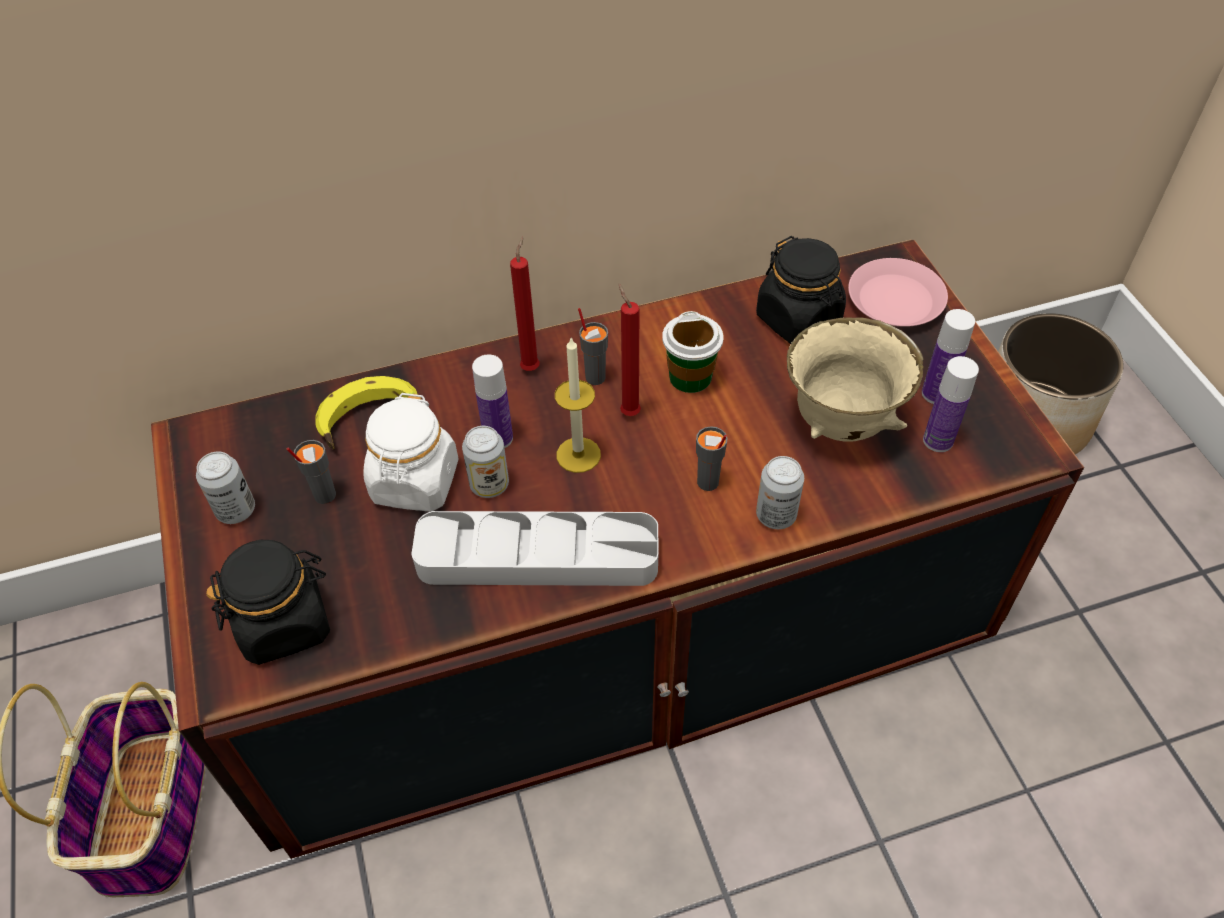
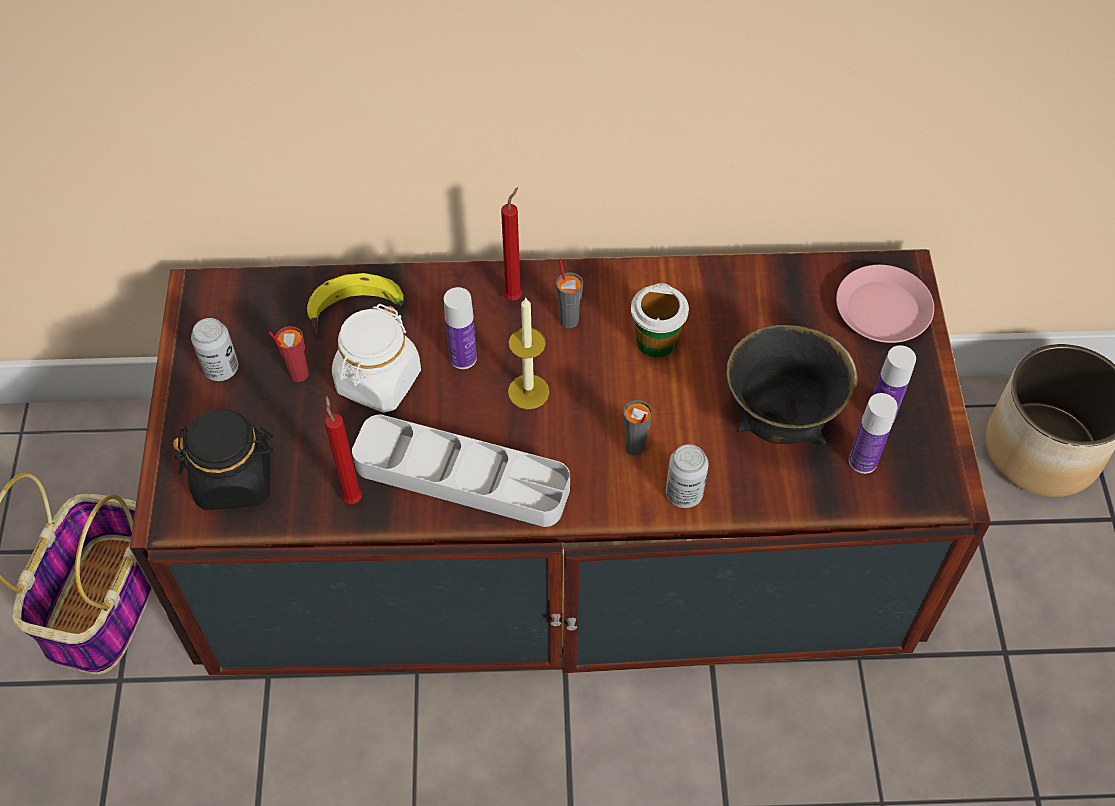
camera: 15 degrees right, 5 degrees up
grey cup [287,440,336,504] -> red cup [269,326,309,382]
can [462,426,509,498] -> none
red candle [618,284,641,416] -> red candle moved to [325,396,362,504]
black jar [756,236,846,344] -> none
beige bowl [787,317,924,442] -> black bowl [726,325,858,445]

